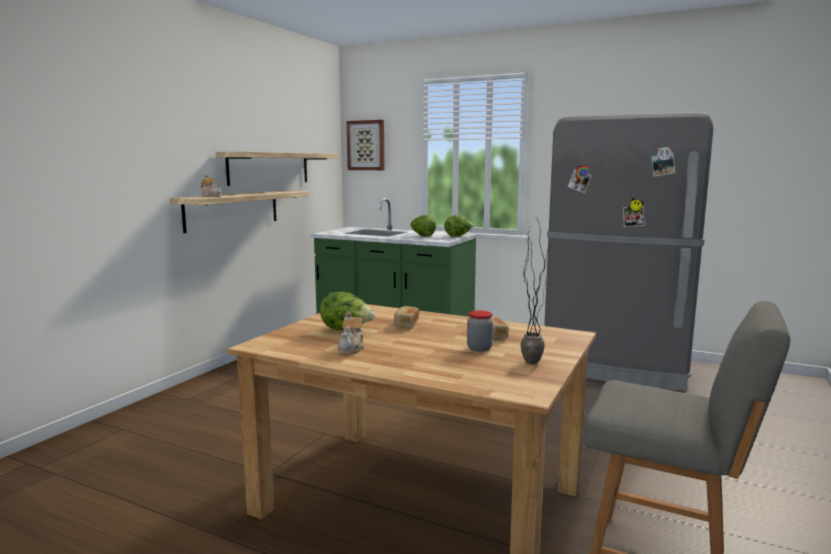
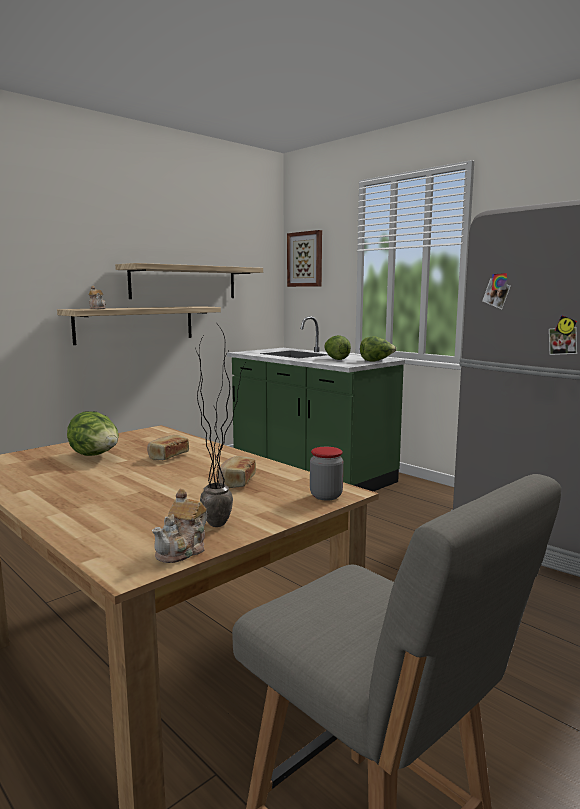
camera: 20 degrees right, 0 degrees up
teapot [338,311,365,354] -> teapot moved to [152,489,207,563]
jar [467,310,493,352] -> jar moved to [310,447,343,501]

